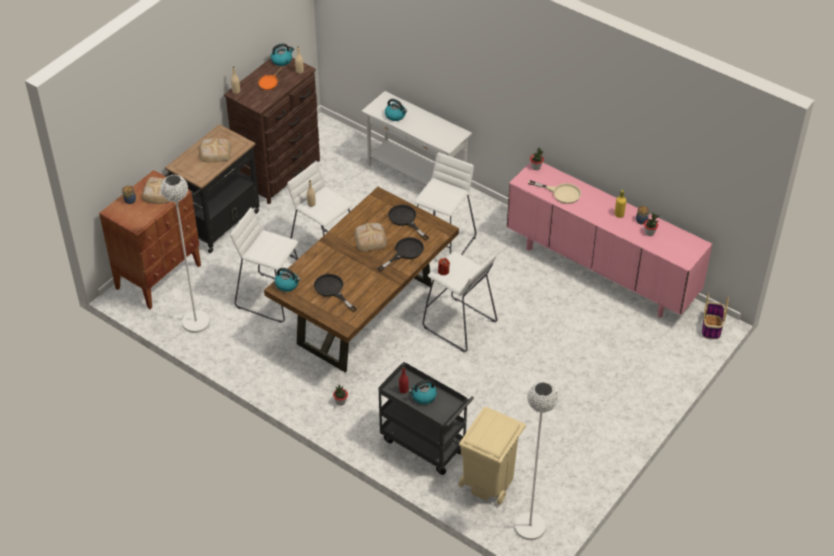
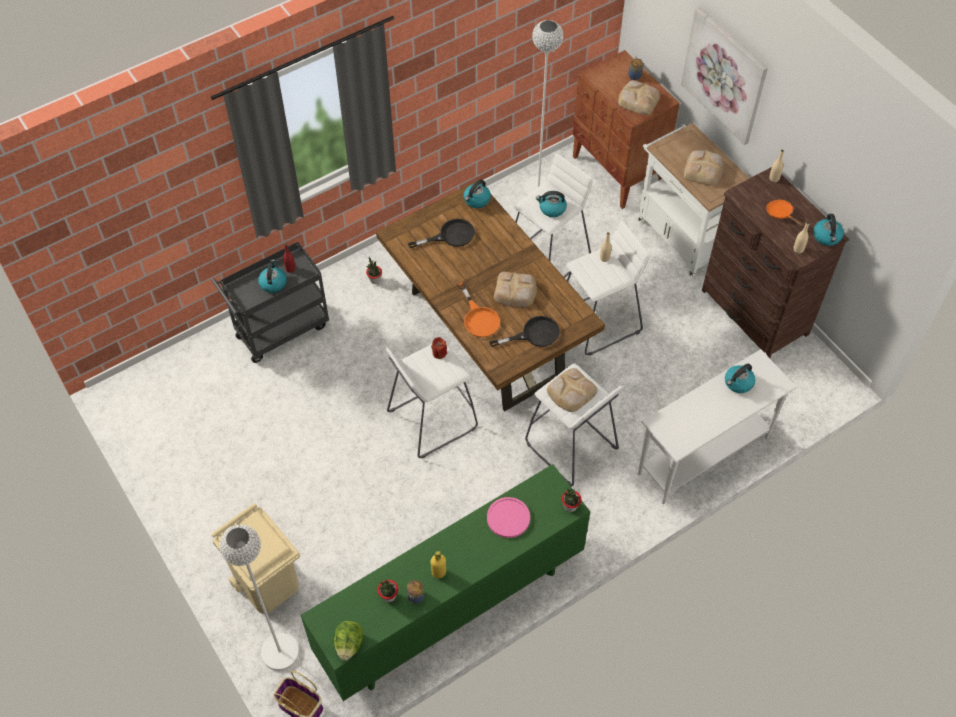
camera: 110 degrees right, 10 degrees up
black cart [165,124,260,253] -> white cart [637,123,750,278]
black frying pan [377,237,424,271] -> orange frying pan [458,282,500,337]
beige trash can [459,407,526,505] -> beige trash can moved to [211,503,300,614]
pink cabinet [507,162,712,318] -> green cabinet [301,464,590,701]
white floor lamp [515,382,558,540] -> white floor lamp moved to [219,525,299,671]
beige frying pan [528,180,581,204] -> pink plate [487,497,530,538]
none -> lettuce [334,621,363,661]
none -> kettle [536,191,567,217]
none -> bread [547,368,598,412]
none -> picture [681,6,768,145]

